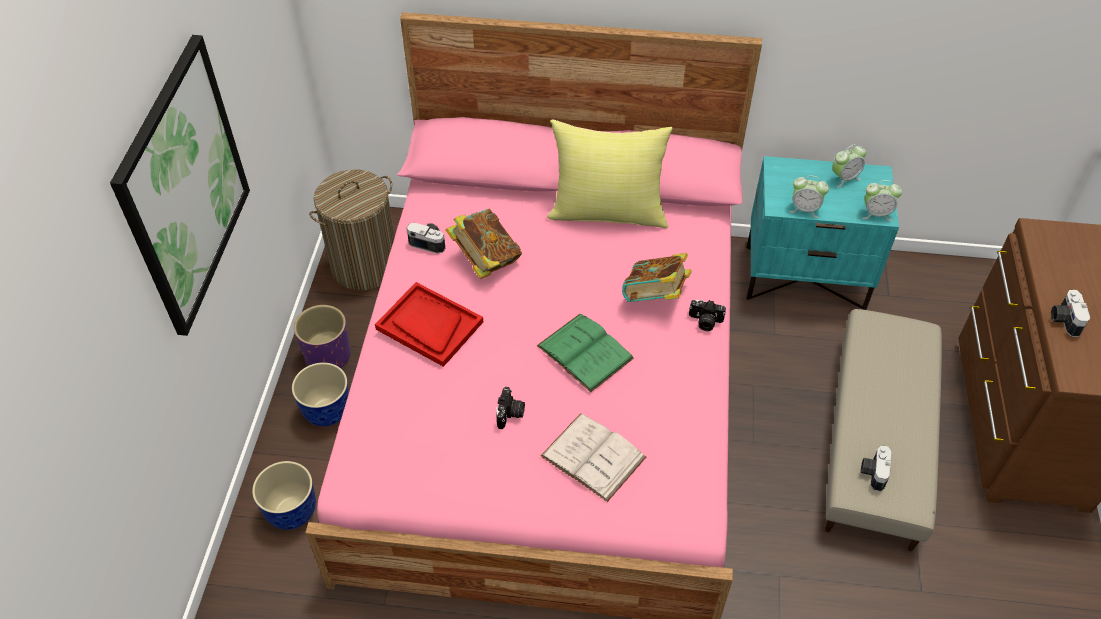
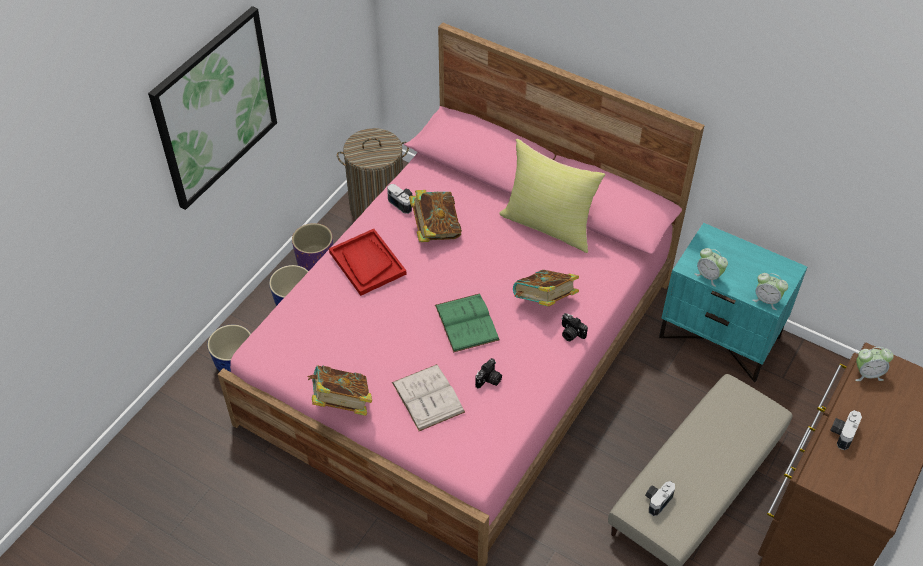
camera: 25 degrees right, 0 degrees up
camera [496,387,525,429] -> camera moved to [475,358,502,389]
alarm clock [832,144,866,188] -> alarm clock moved to [855,347,894,381]
none -> book [308,365,372,416]

